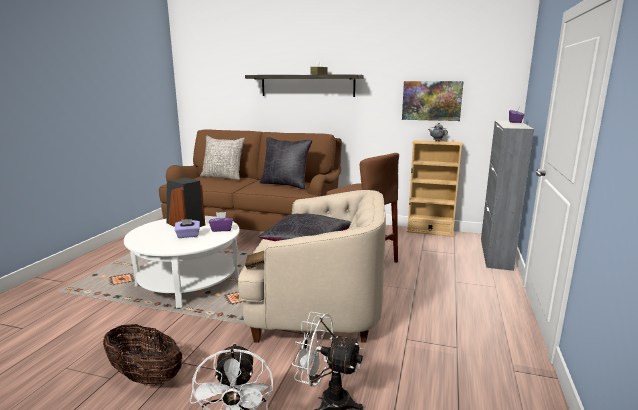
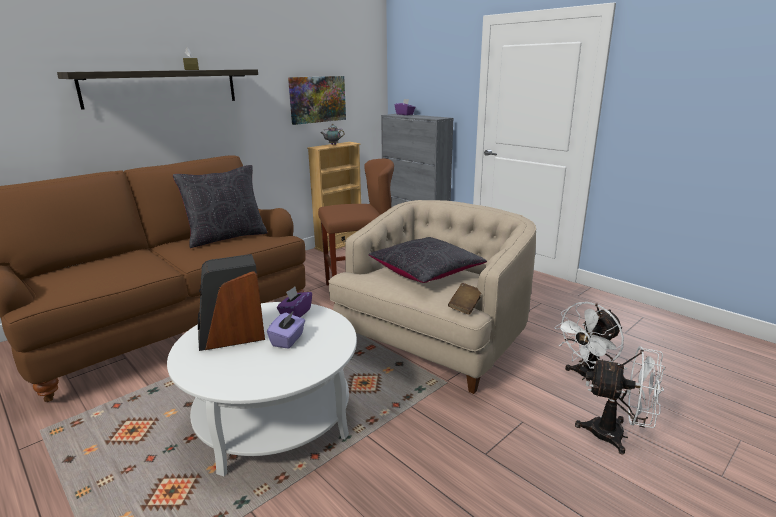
camera: 60 degrees left, 5 degrees up
basket [103,324,182,385] -> none
grey pillow [200,136,245,180] -> none

